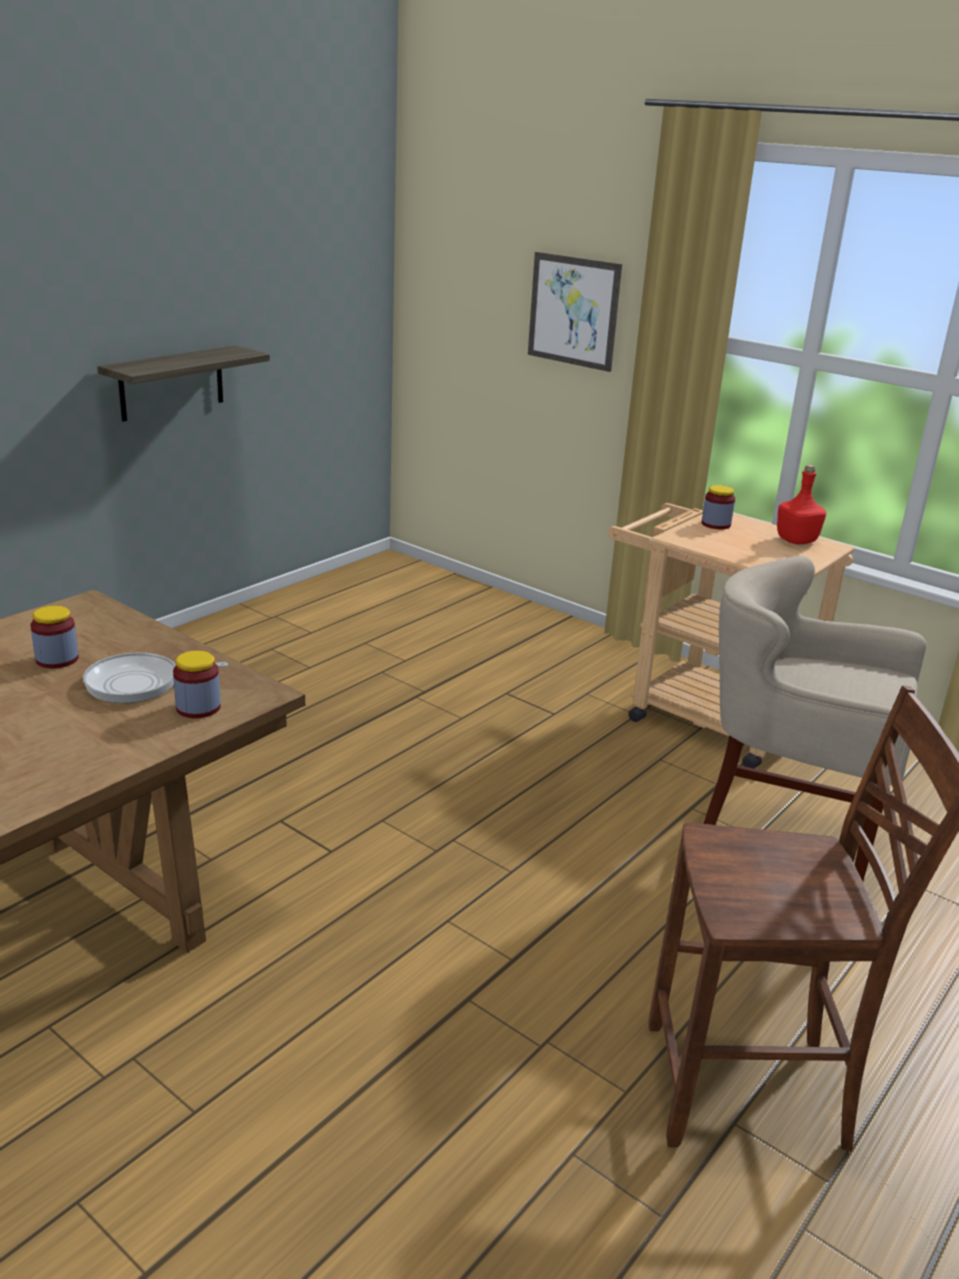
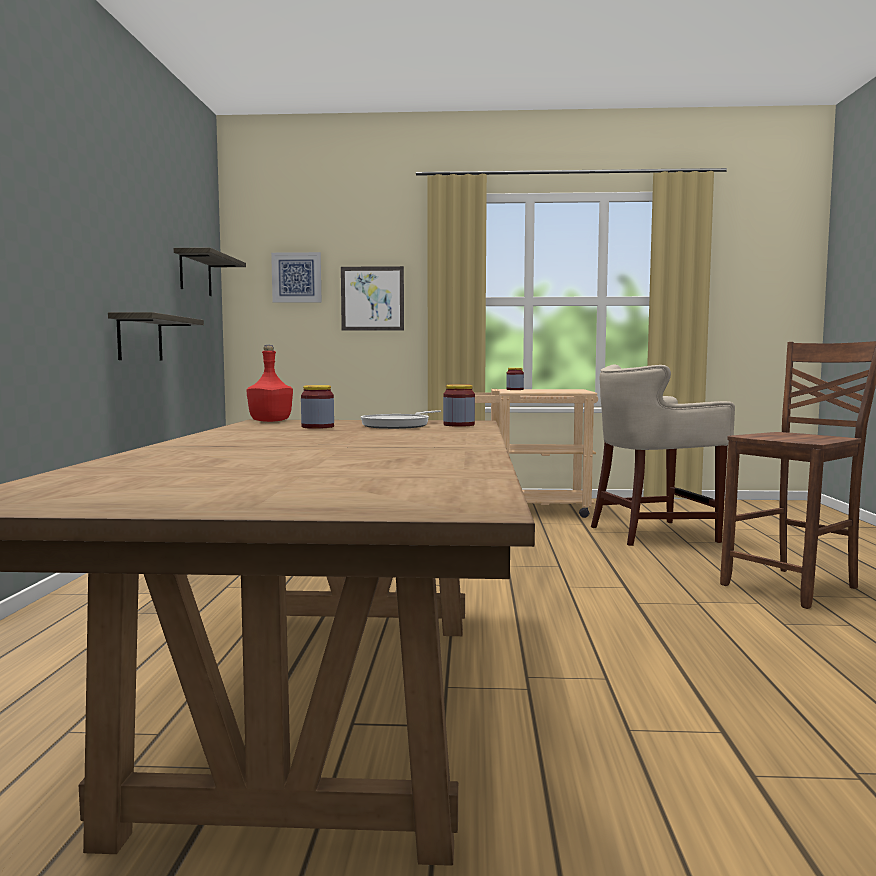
camera: 35 degrees left, 20 degrees down
red bottle [777,465,826,544] -> red bottle moved to [247,345,293,422]
none -> shelf [174,247,246,296]
none -> picture [271,252,321,303]

